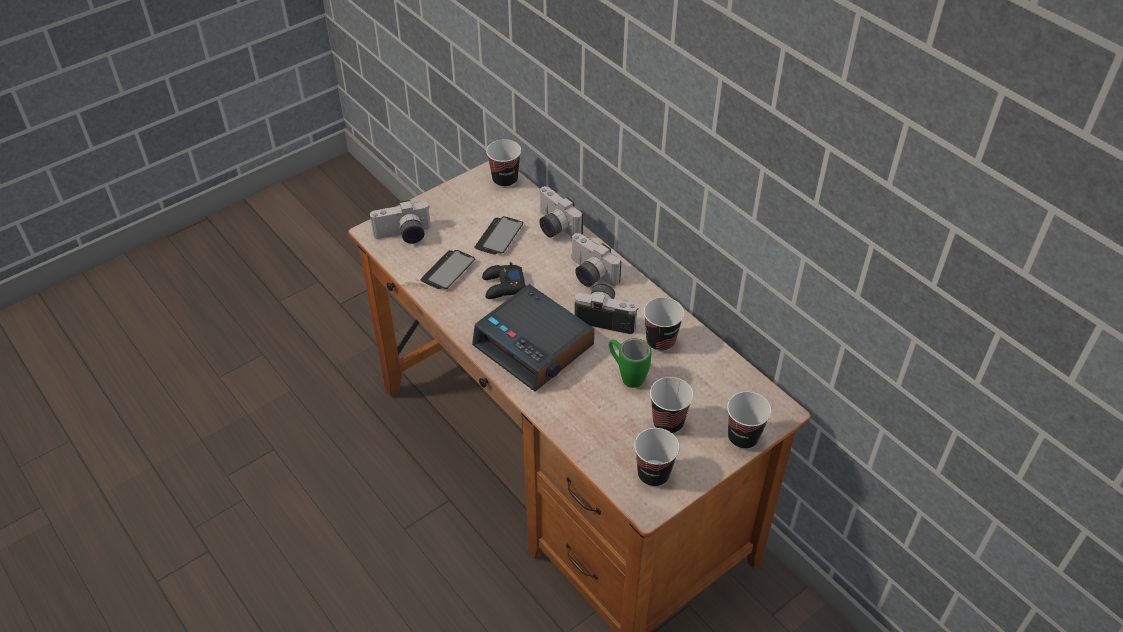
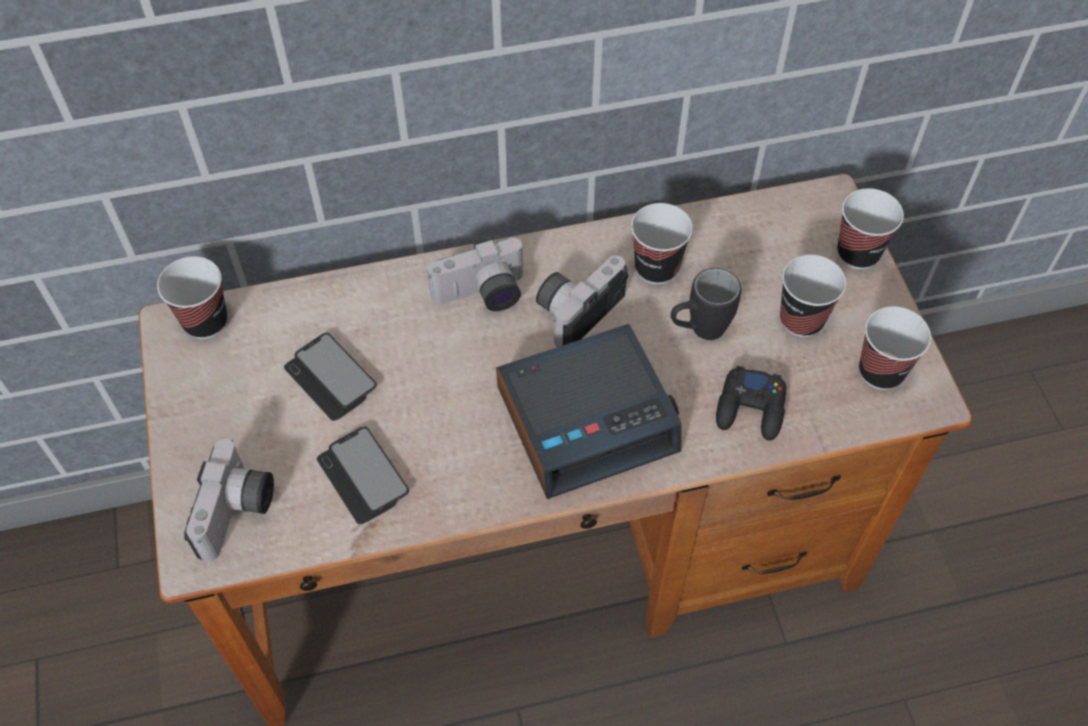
camera: 65 degrees left, 10 degrees up
black game controller [482,262,526,299] -> black game controller moved to [716,366,786,441]
camera [539,186,583,238] -> none
green mug [609,338,651,388] -> black mug [671,268,741,340]

